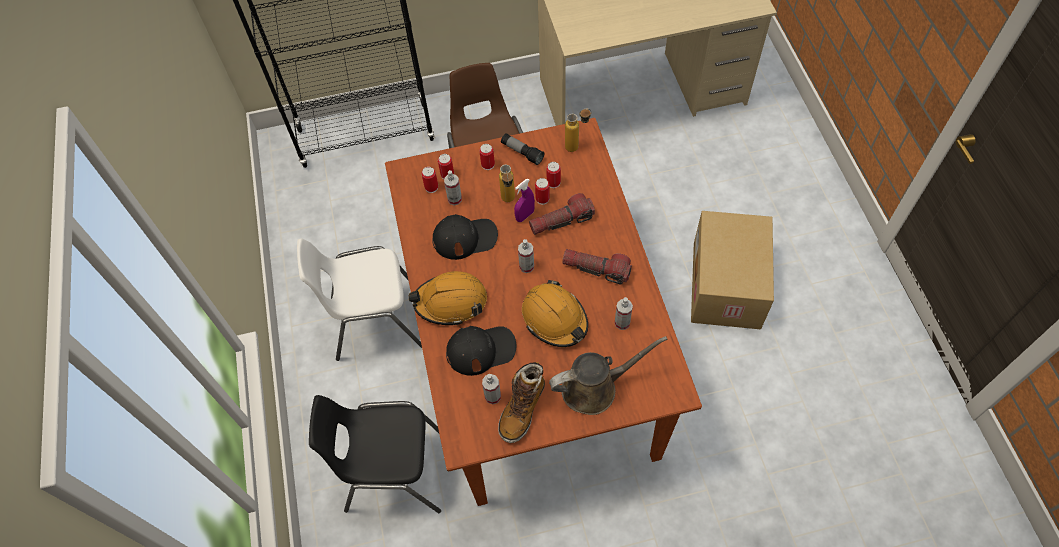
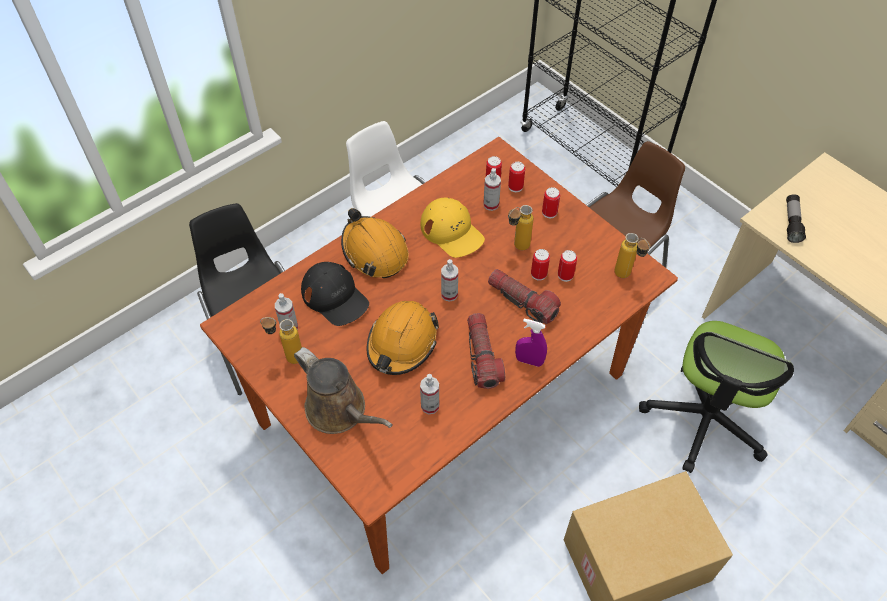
camera: 60 degrees right, 5 degrees down
black cap [432,214,498,260] -> yellow cap [421,198,485,258]
boot [498,362,545,443] -> bottle [260,317,302,364]
flashlight [501,133,544,165] -> flashlight moved to [786,194,806,243]
purple spray bottle [514,179,535,222] -> purple spray bottle moved to [515,319,547,367]
none -> office chair [639,321,794,473]

